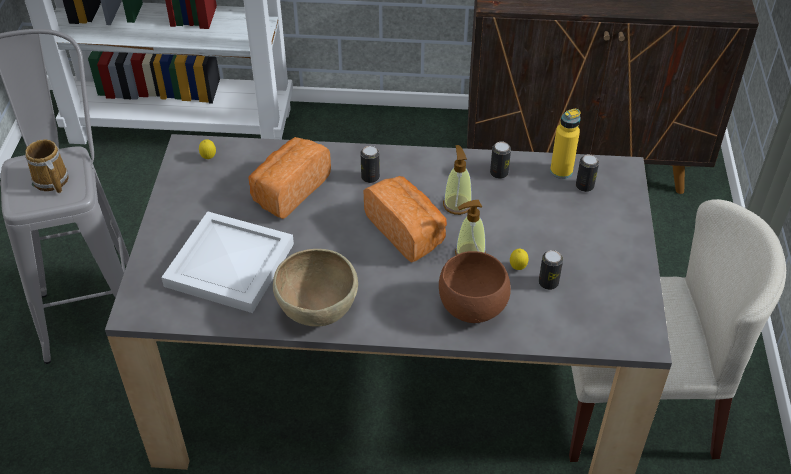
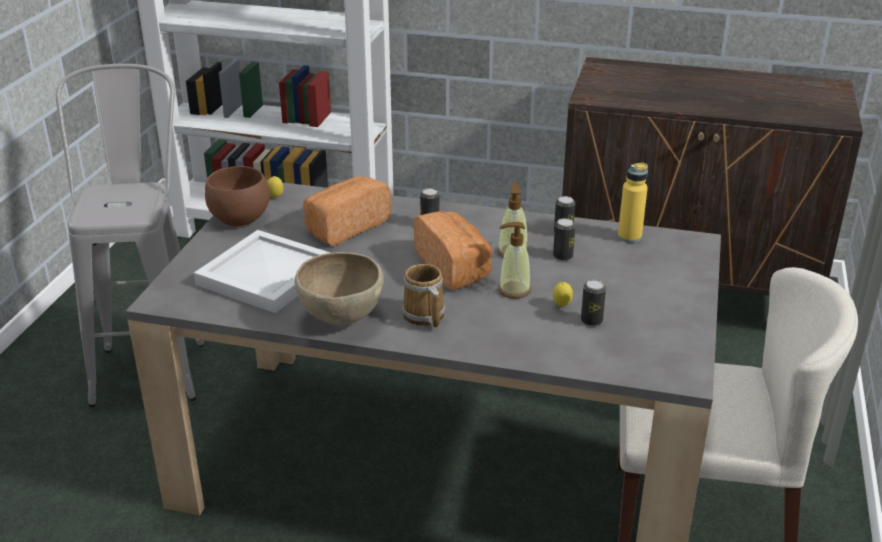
camera: 10 degrees right, 15 degrees down
mug [25,139,68,193] -> mug moved to [402,264,445,328]
brown bowl [439,251,511,323] -> brown bowl moved to [205,166,270,226]
can [576,154,599,192] -> can moved to [553,218,575,261]

